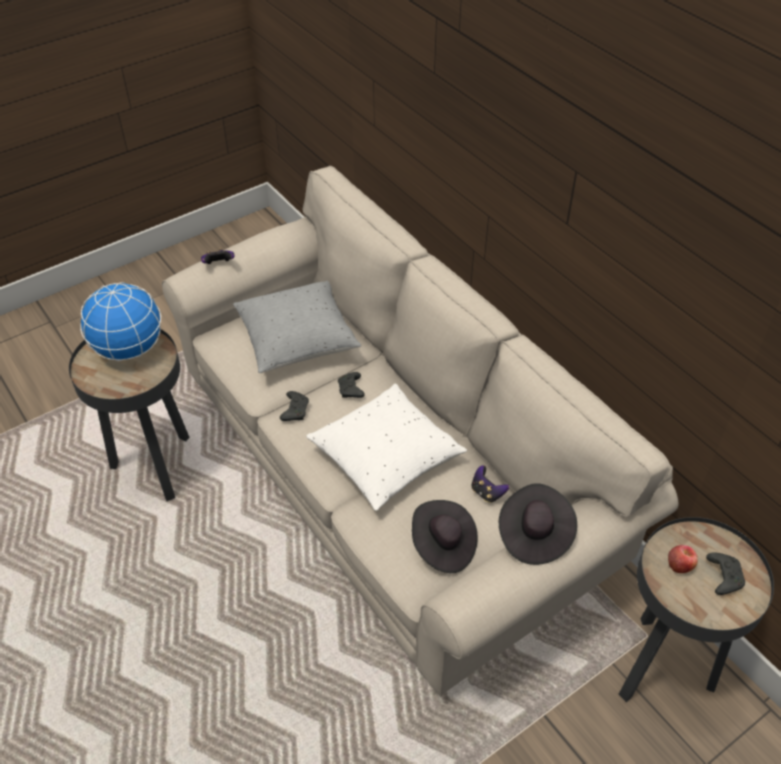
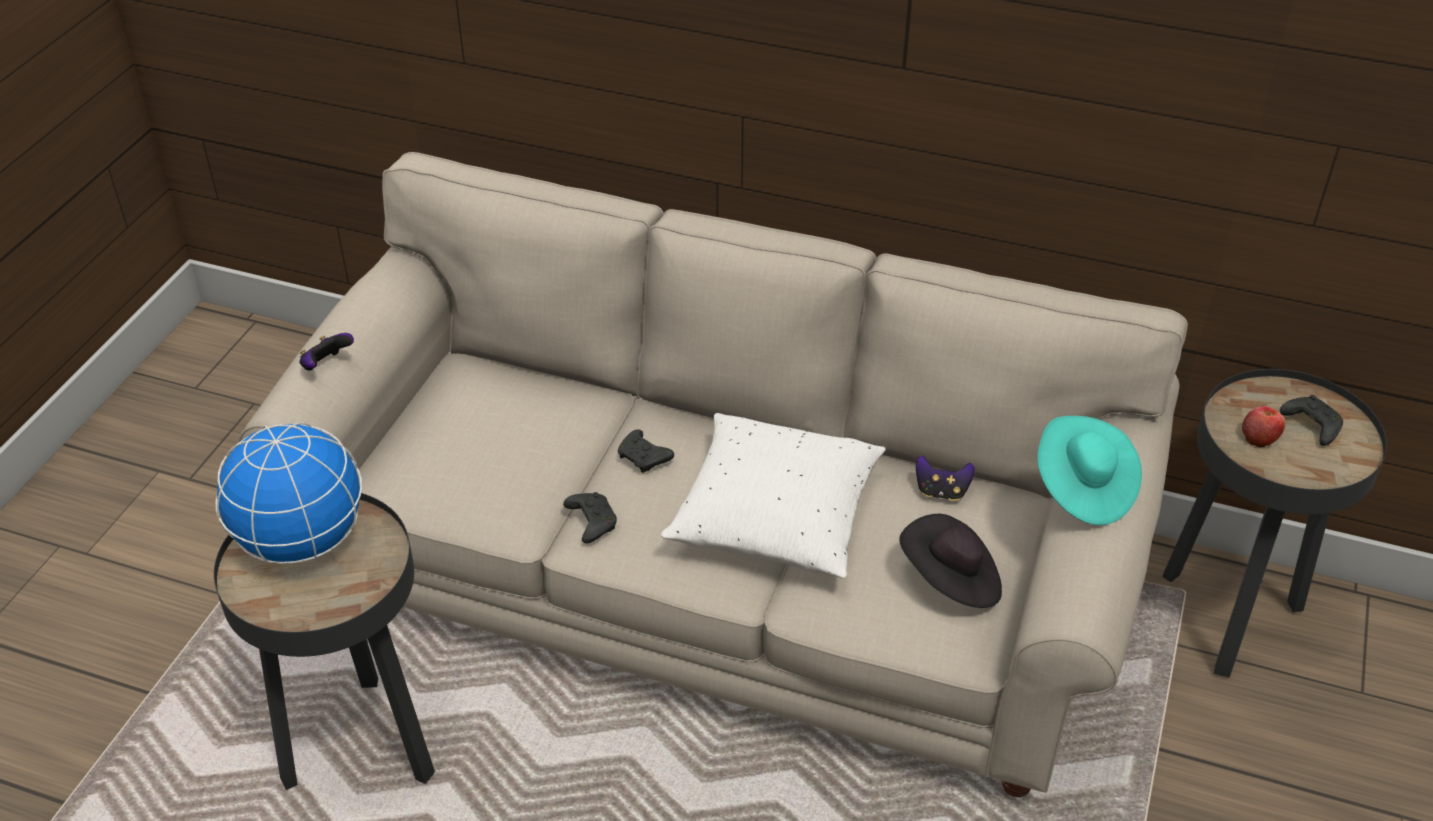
camera: 35 degrees left, 5 degrees down
grey pillow [233,281,361,373] -> none
black hat [499,483,577,565] -> turquoise hat [1037,416,1142,525]

